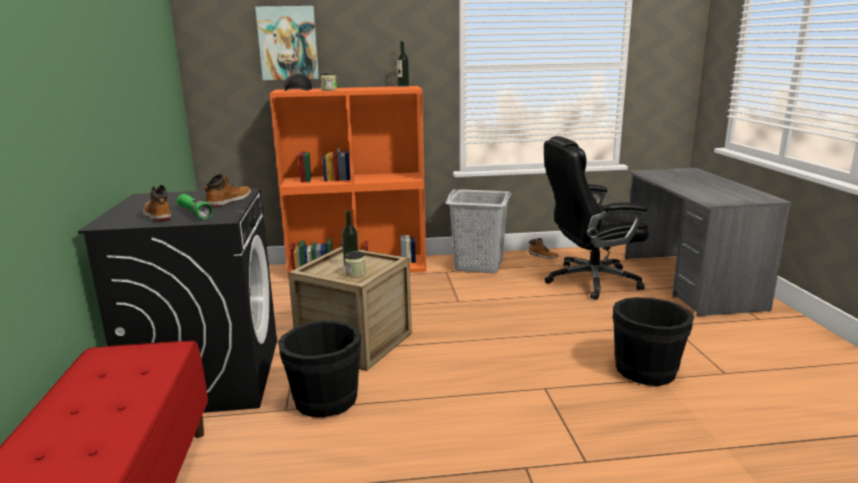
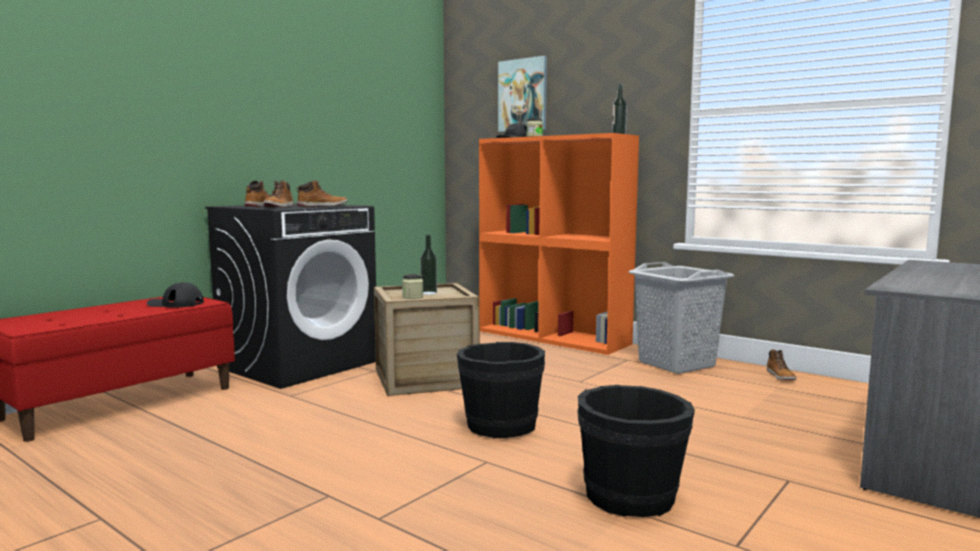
camera: 45 degrees right, 10 degrees down
green flashlight [176,194,213,219] -> boot [263,181,294,207]
black bucket [278,320,361,418] -> black bucket moved to [457,342,545,438]
black office chair [544,136,649,300] -> none
none -> black cap [147,282,204,308]

